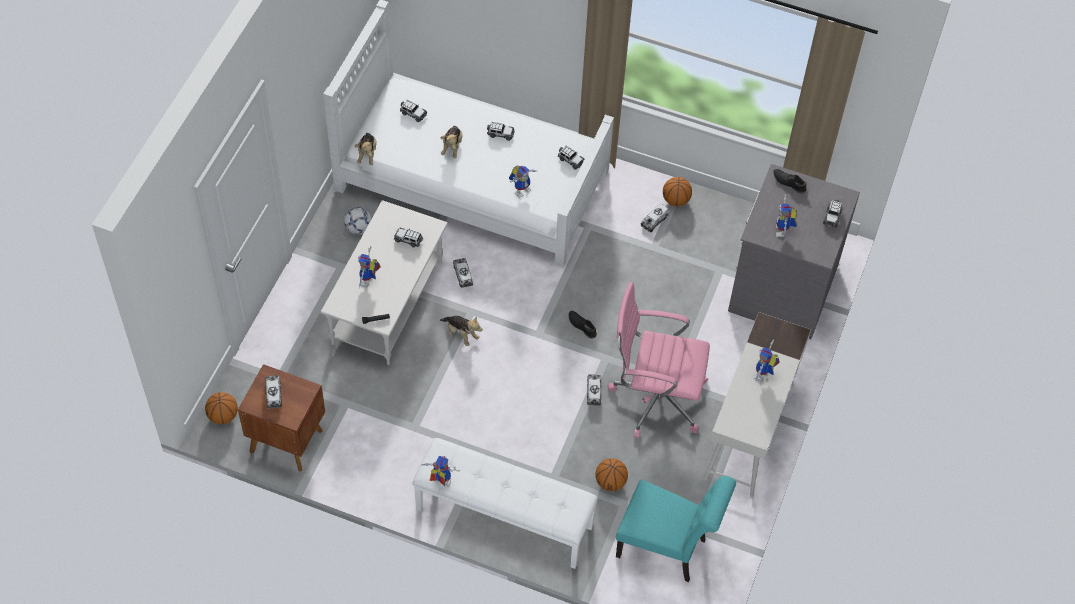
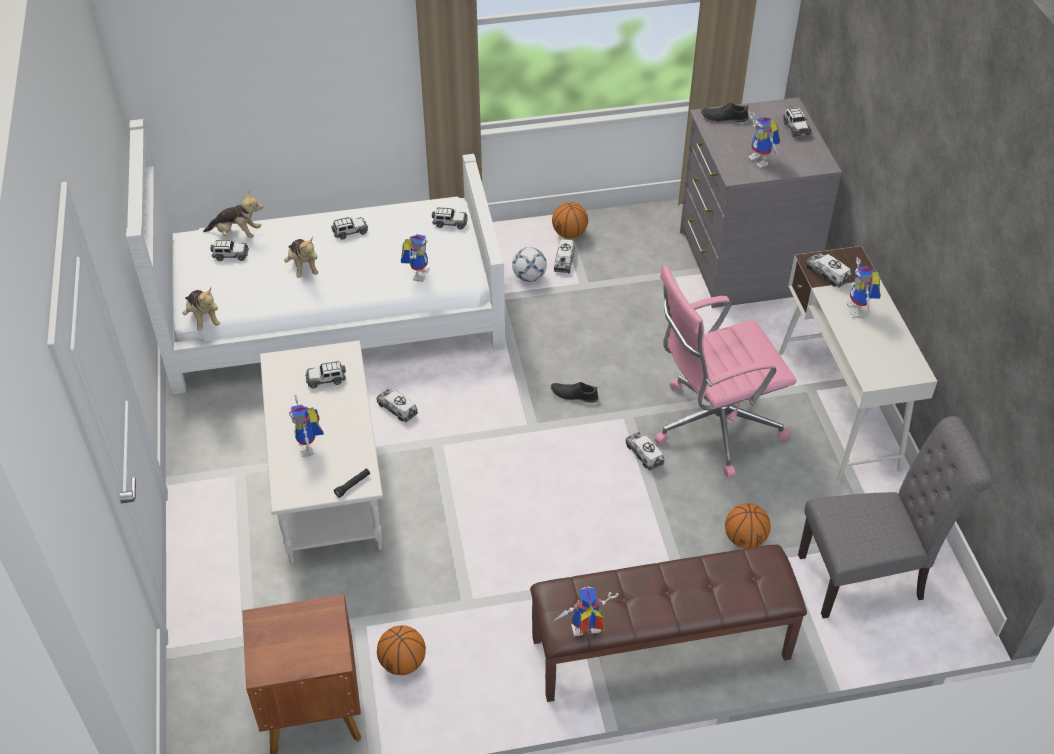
camera: 30 degrees left, 10 degrees down
basketball [205,392,238,424] -> basketball moved to [377,625,426,675]
toy truck [265,375,282,409] -> toy truck moved to [806,253,852,288]
football [344,207,372,235] -> football moved to [512,247,547,282]
white bench [412,438,598,569] -> brown bench [530,545,807,702]
plush toy [440,316,483,346] -> plush toy moved to [203,192,263,238]
turquoise chair [616,476,736,582] -> grey chair [798,416,993,618]

